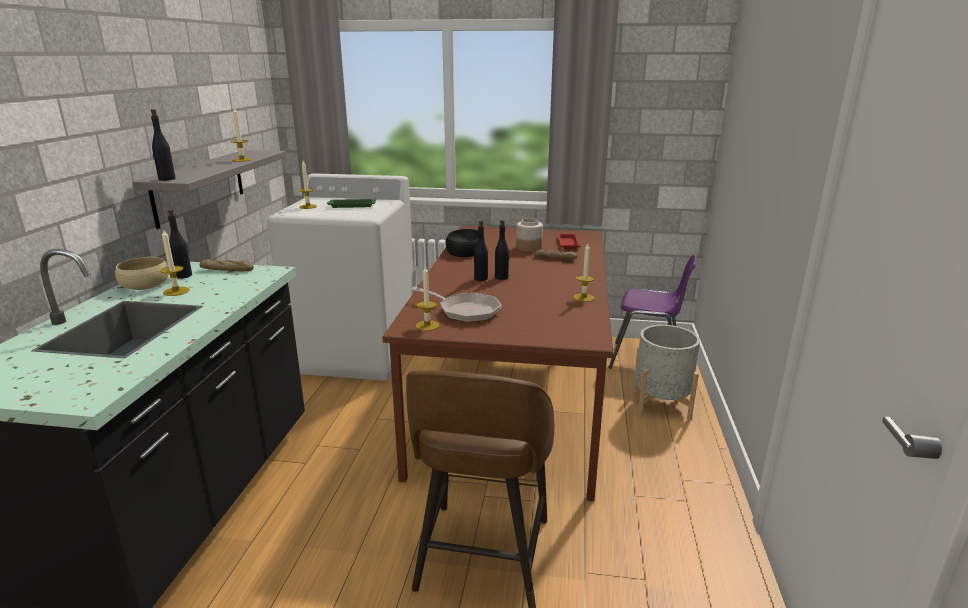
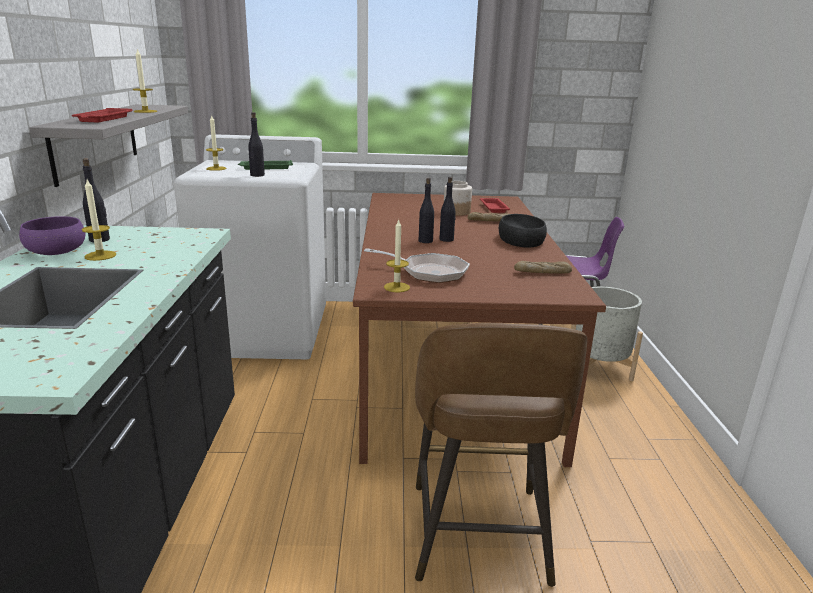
camera: 10 degrees left, 0 degrees up
beige bowl [115,257,169,290] -> purple bowl [19,216,85,255]
black bottle [151,109,176,181] -> black bottle moved to [248,112,265,177]
bread [199,259,254,271] -> bread moved to [514,261,572,274]
black bowl [446,229,485,257] -> black bowl moved to [499,214,547,248]
candle [573,243,595,302] -> none
none -> red tray [72,108,133,122]

